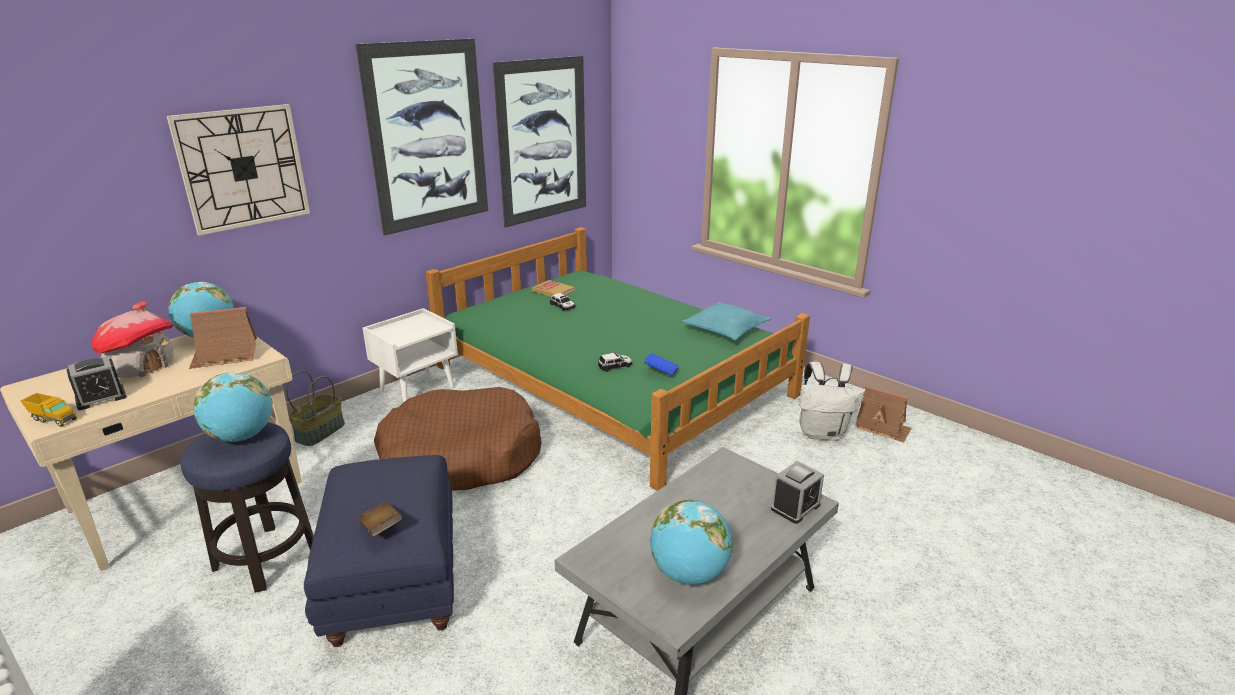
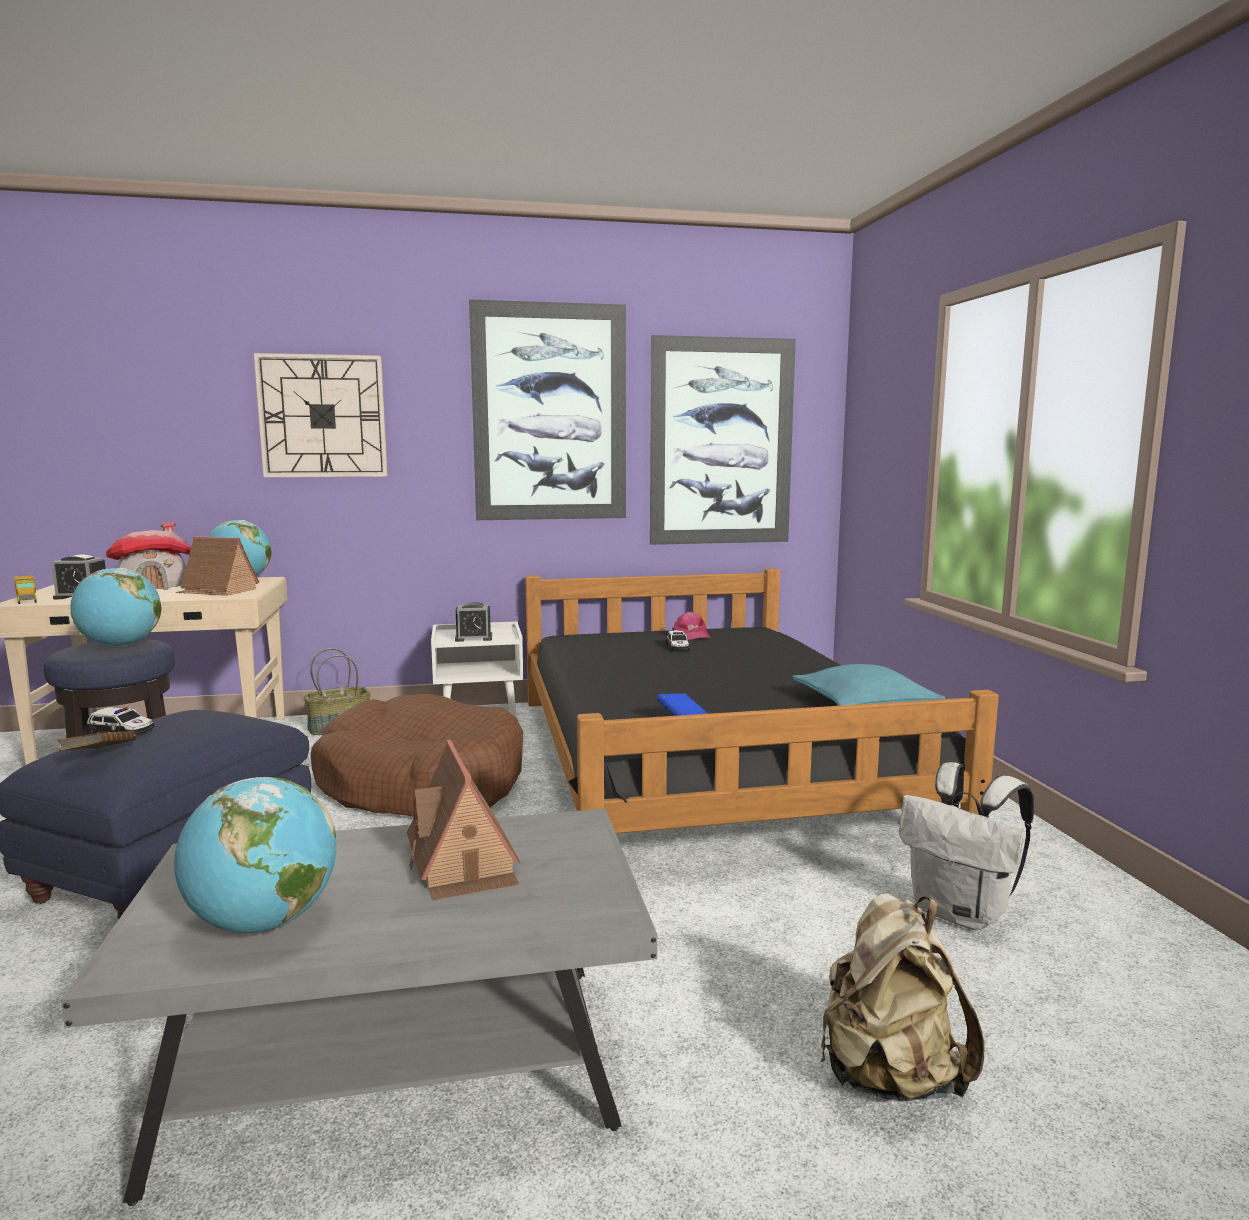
camera: 35 degrees right, 15 degrees down
green bed [426,227,810,491] -> black bed [525,568,999,834]
book [532,280,575,297] -> pink cap [672,612,710,640]
toy car [598,352,632,372] -> toy car moved to [87,707,154,735]
alarm clock [771,461,824,524] -> alarm clock moved to [455,602,492,642]
toy house [855,386,912,442] -> toy house moved to [407,740,520,901]
none -> beige backpack [820,893,985,1101]

